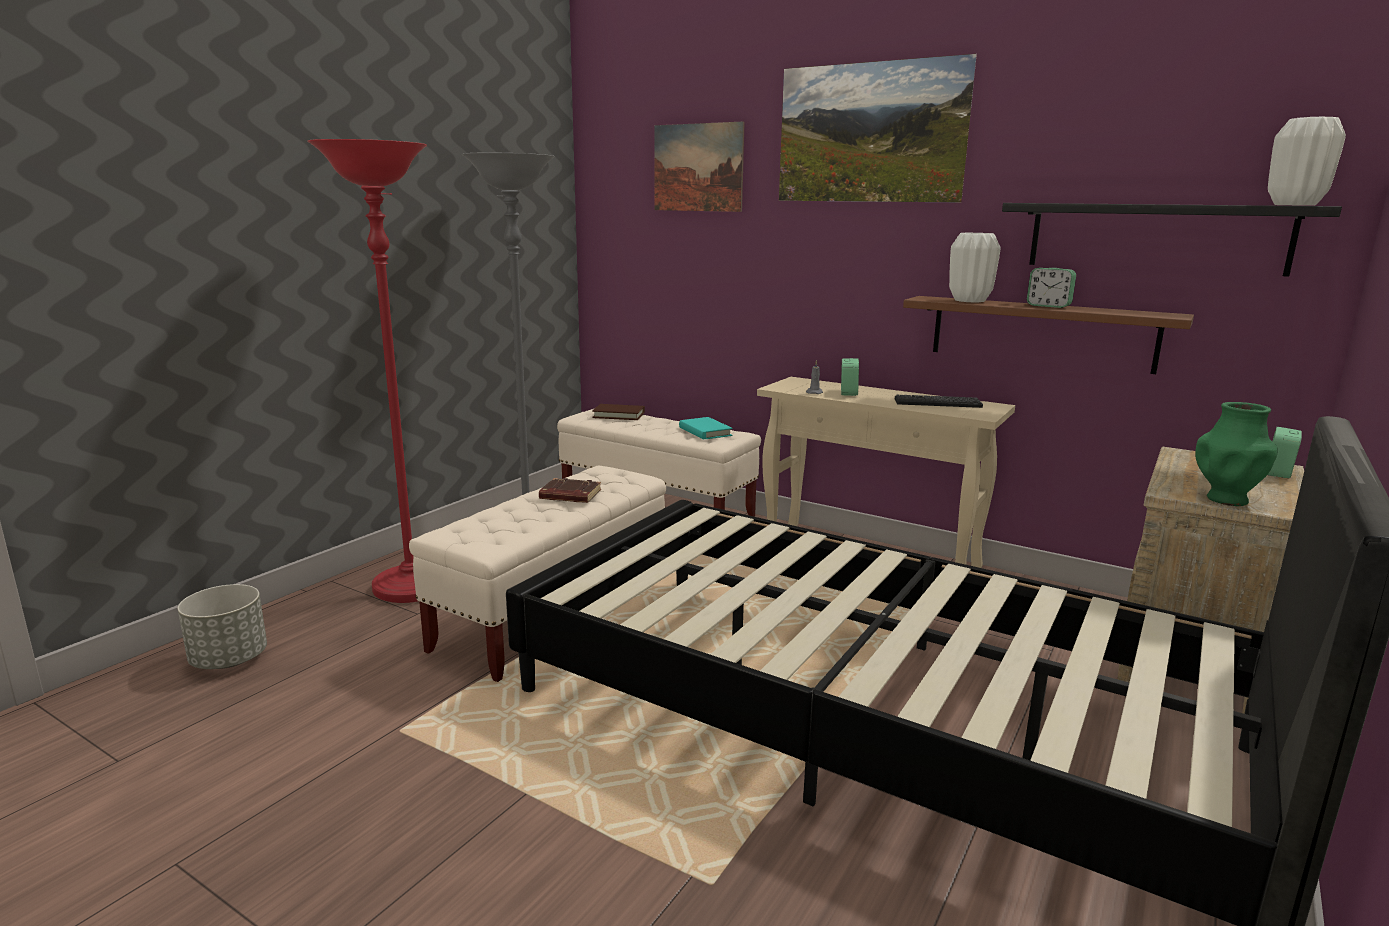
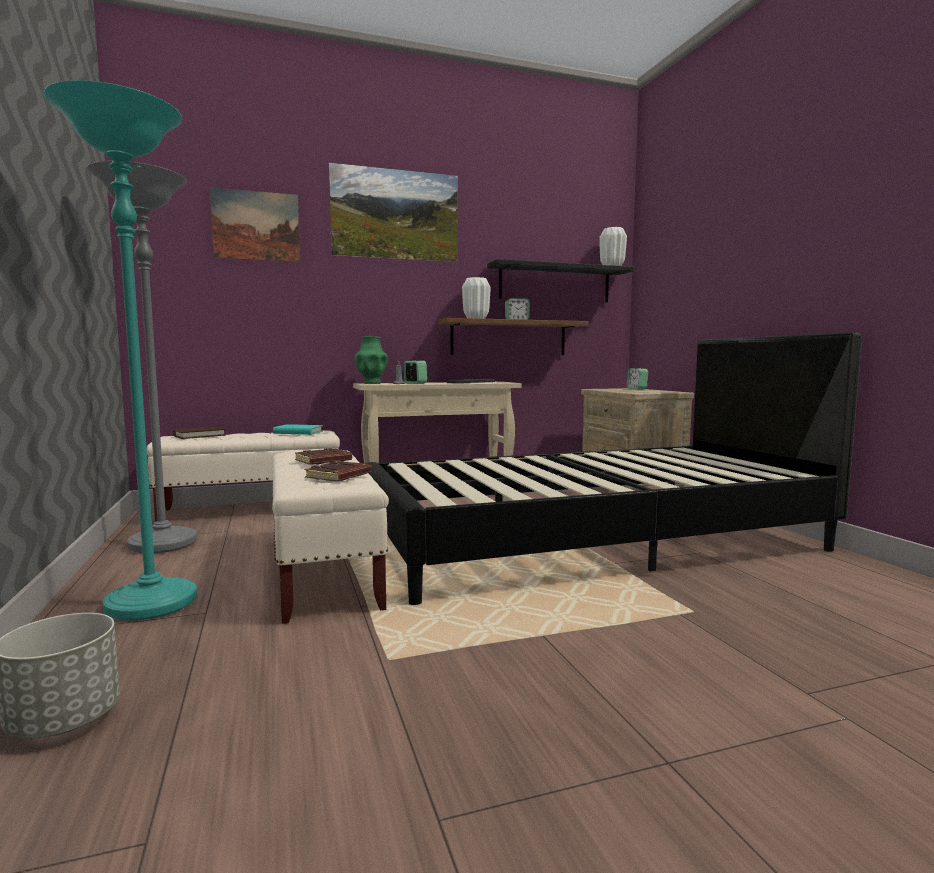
camera: 50 degrees left, 10 degrees down
red floor lamp [307,139,427,603] -> turquoise floor lamp [43,80,197,621]
green vase [1195,402,1278,506] -> green vase moved to [355,336,388,384]
none -> brown book [305,461,372,481]

